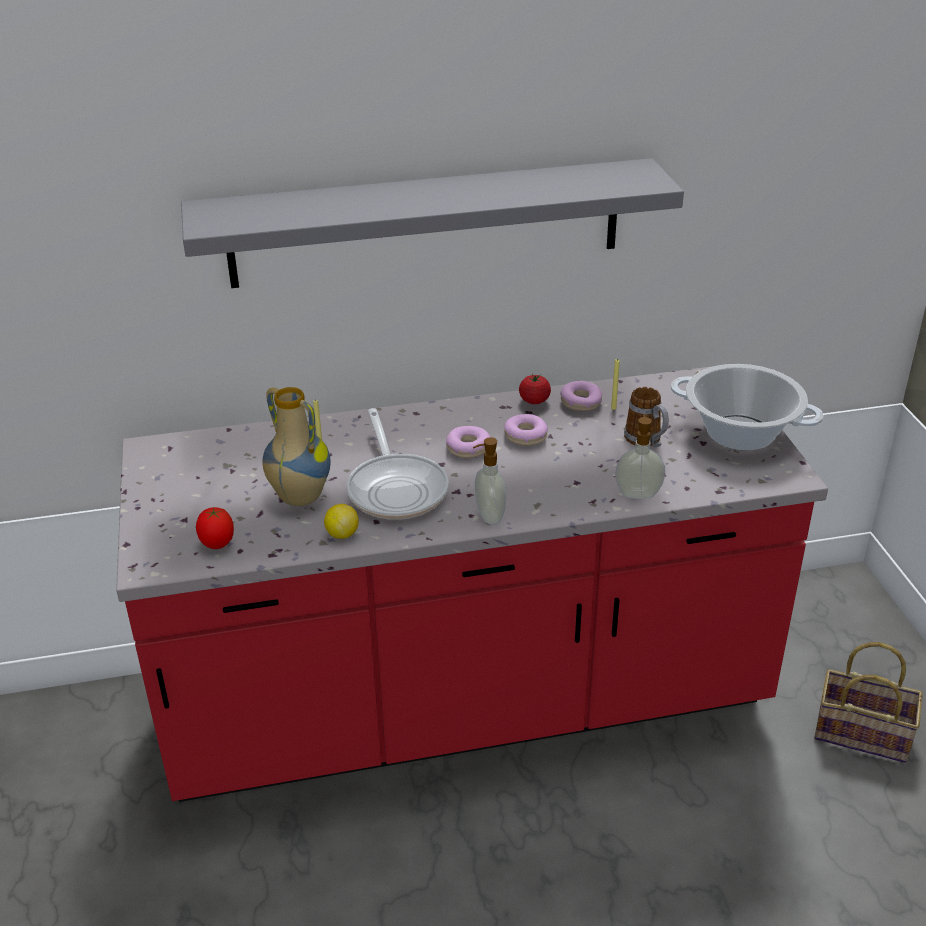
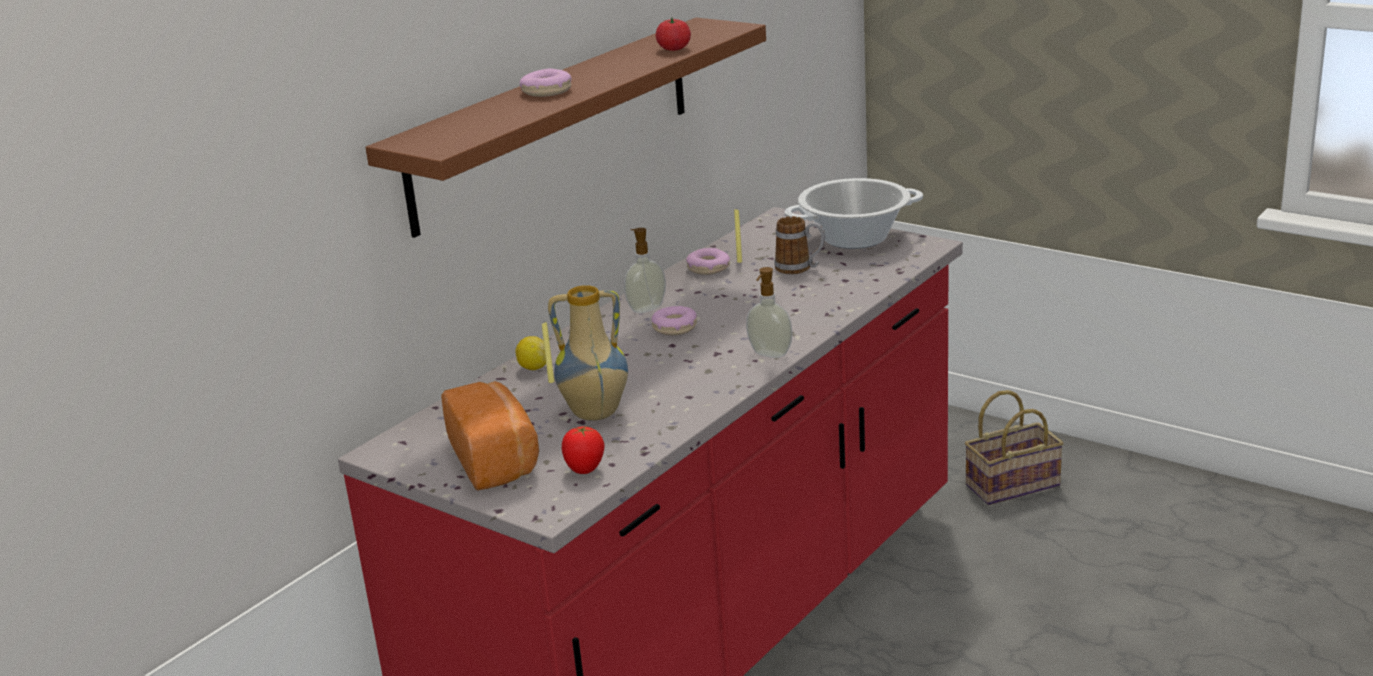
camera: 40 degrees left, 10 degrees down
grey shelf [181,158,684,288] -> brown shelf [365,18,766,238]
lemon [324,504,359,539] -> lemon moved to [515,336,546,370]
frying pan [347,408,449,520] -> none
donut [504,414,548,446] -> donut moved to [520,69,572,97]
tomato [519,374,551,404] -> tomato moved to [656,17,691,51]
soap dispenser [615,414,665,499] -> soap dispenser moved to [624,228,666,313]
none -> bread [441,381,539,490]

